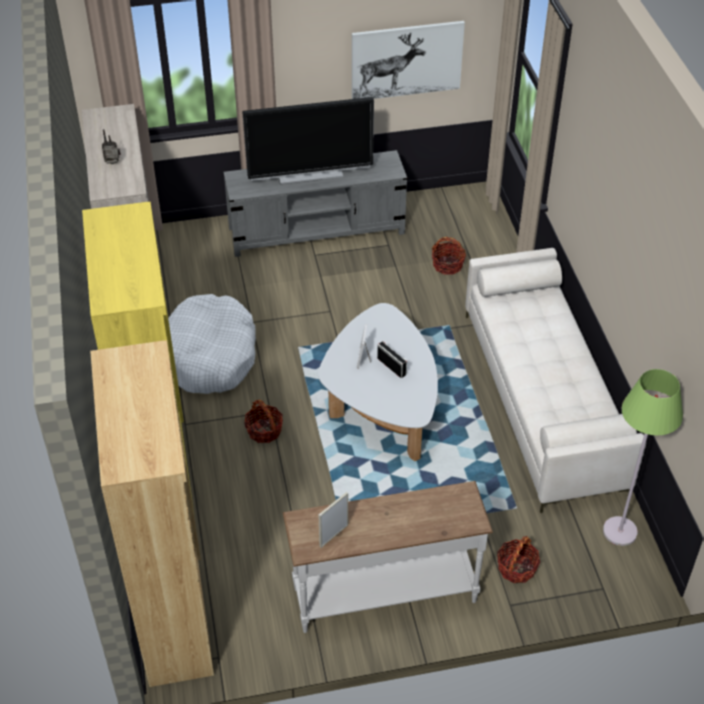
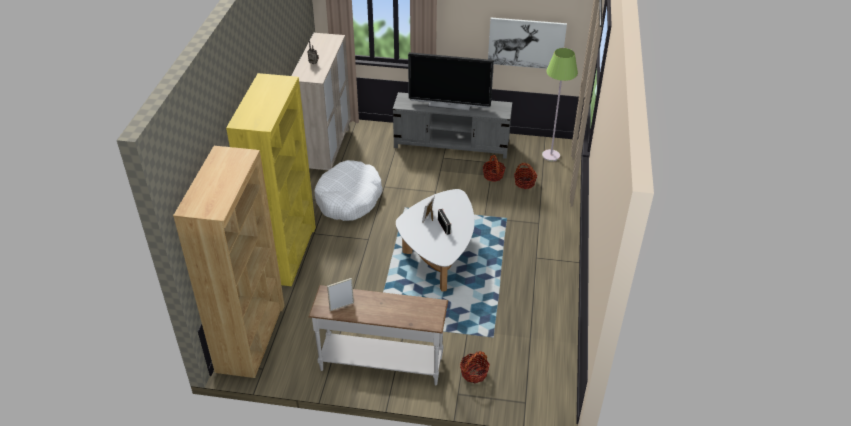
camera: 20 degrees right, 5 degrees down
basket [244,400,283,443] -> basket moved to [483,155,505,182]
beige sofa [465,248,646,513] -> none
green floor lamp [603,369,683,546] -> green floor lamp moved to [542,48,578,162]

